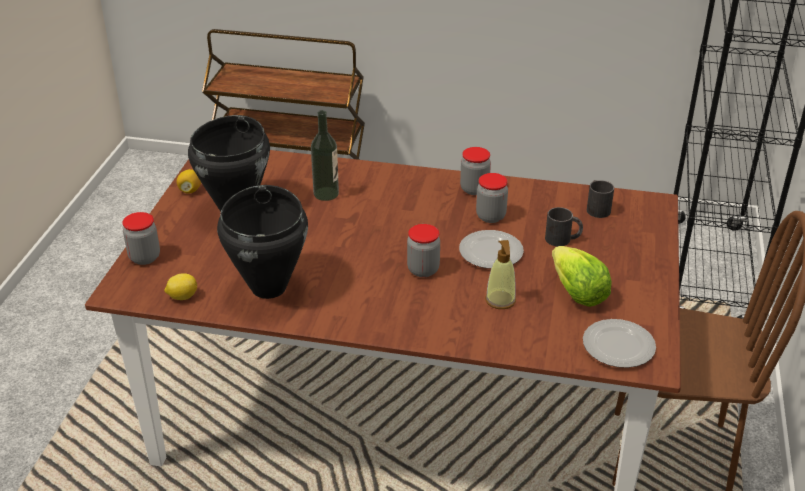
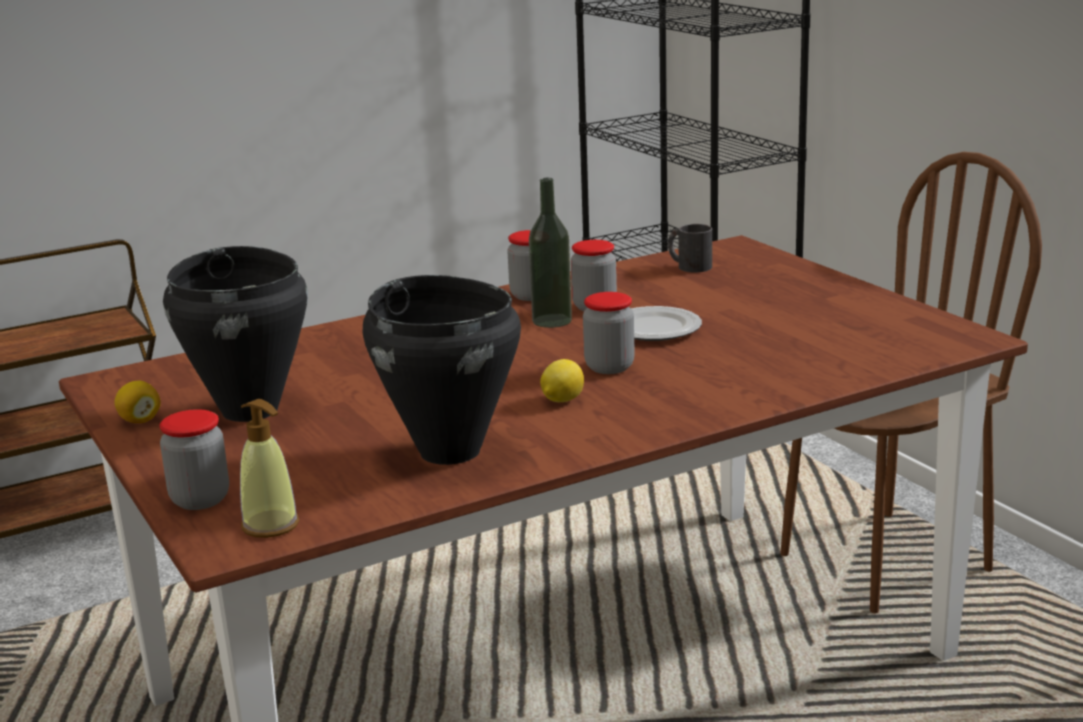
camera: 40 degrees left, 15 degrees down
lemon [164,273,197,300] -> lemon moved to [540,359,584,402]
bottle [311,110,339,201] -> bottle moved to [529,178,572,328]
soap dispenser [485,240,516,309] -> soap dispenser moved to [240,399,299,538]
black mug [545,207,583,247] -> none
lettuce [552,246,612,307] -> none
plate [583,319,656,368] -> none

